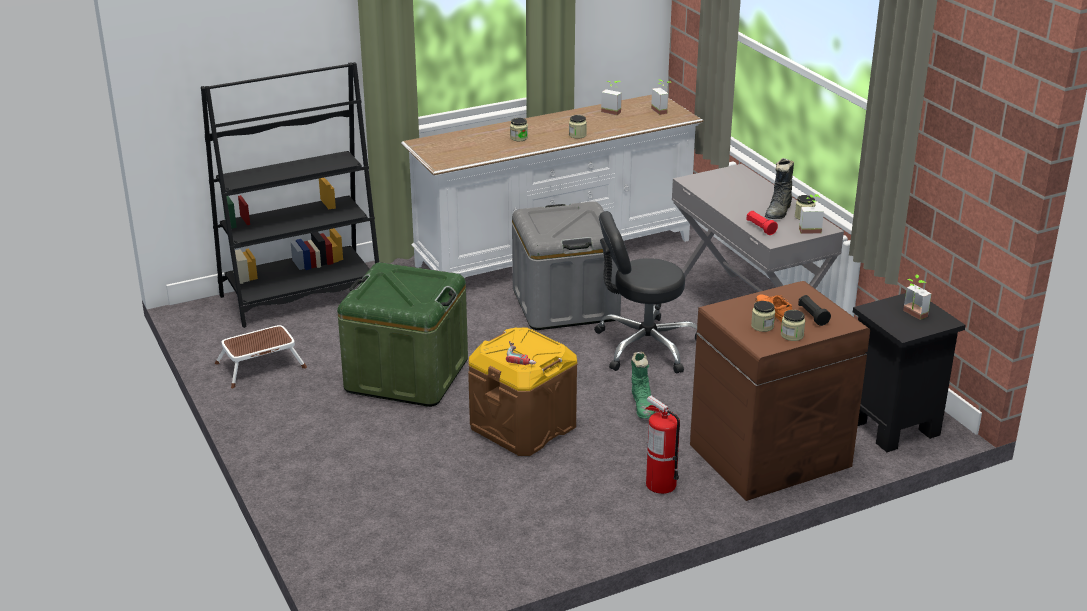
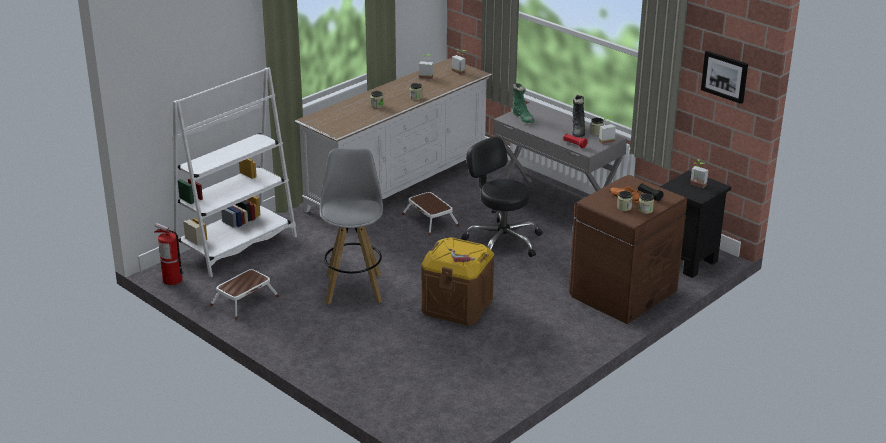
camera: 20 degrees left, 0 degrees up
black bookcase [201,62,379,328] -> white bookcase [173,67,297,277]
green storage box [337,262,468,407] -> grey stool [320,148,383,304]
grey storage box [512,202,621,330] -> brown step ladder [402,192,460,236]
black office chair [594,211,697,374] -> black office chair turned 75 degrees clockwise [461,137,543,257]
green boot [631,352,655,419] -> green boot moved to [512,83,535,123]
fire extinguisher [645,396,680,494] -> fire extinguisher moved to [154,223,183,285]
none -> picture [701,51,748,104]

